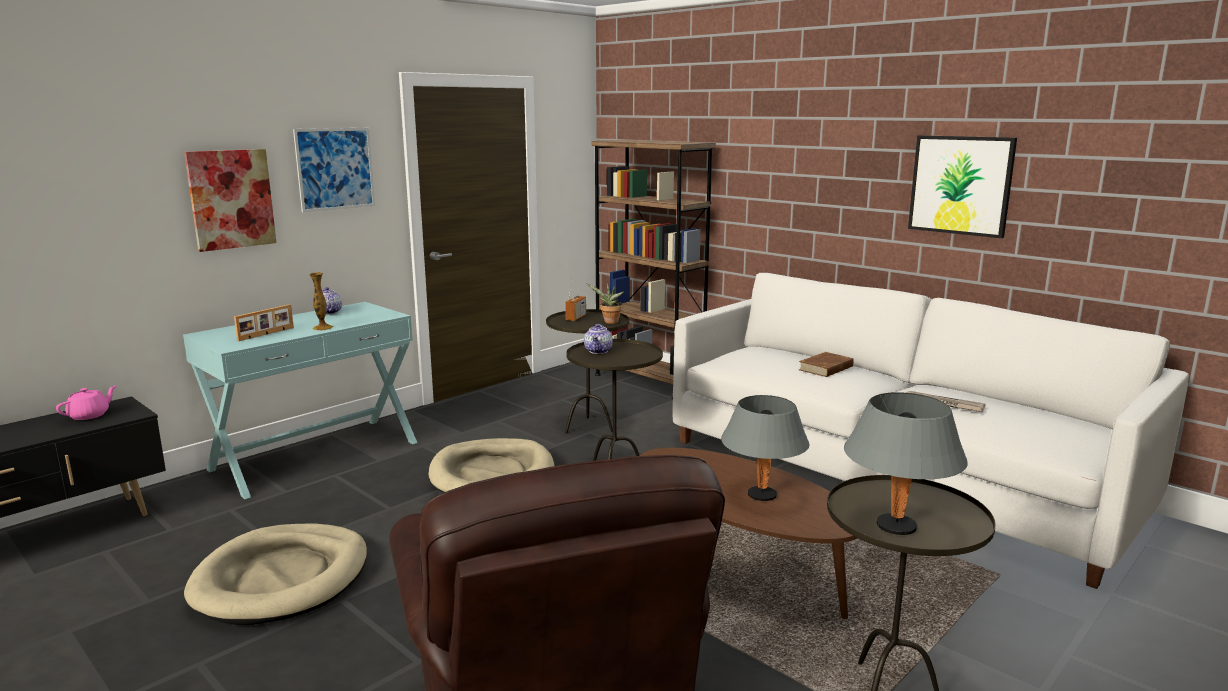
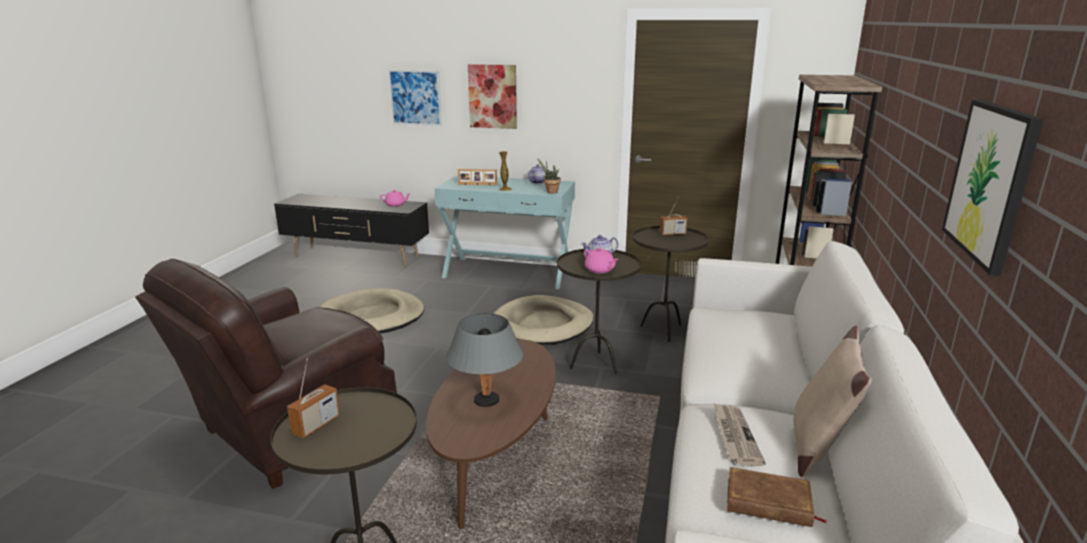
camera: 60 degrees right, 5 degrees up
picture [293,128,375,212] -> picture moved to [388,70,442,126]
potted plant [586,283,624,324] -> potted plant moved to [538,159,561,194]
brown book [799,352,854,377] -> brown book moved to [727,467,827,527]
grey table lamp [844,392,968,535] -> radio [287,358,340,439]
none -> pink teapot [584,248,619,273]
none -> beige pillow [794,326,872,477]

